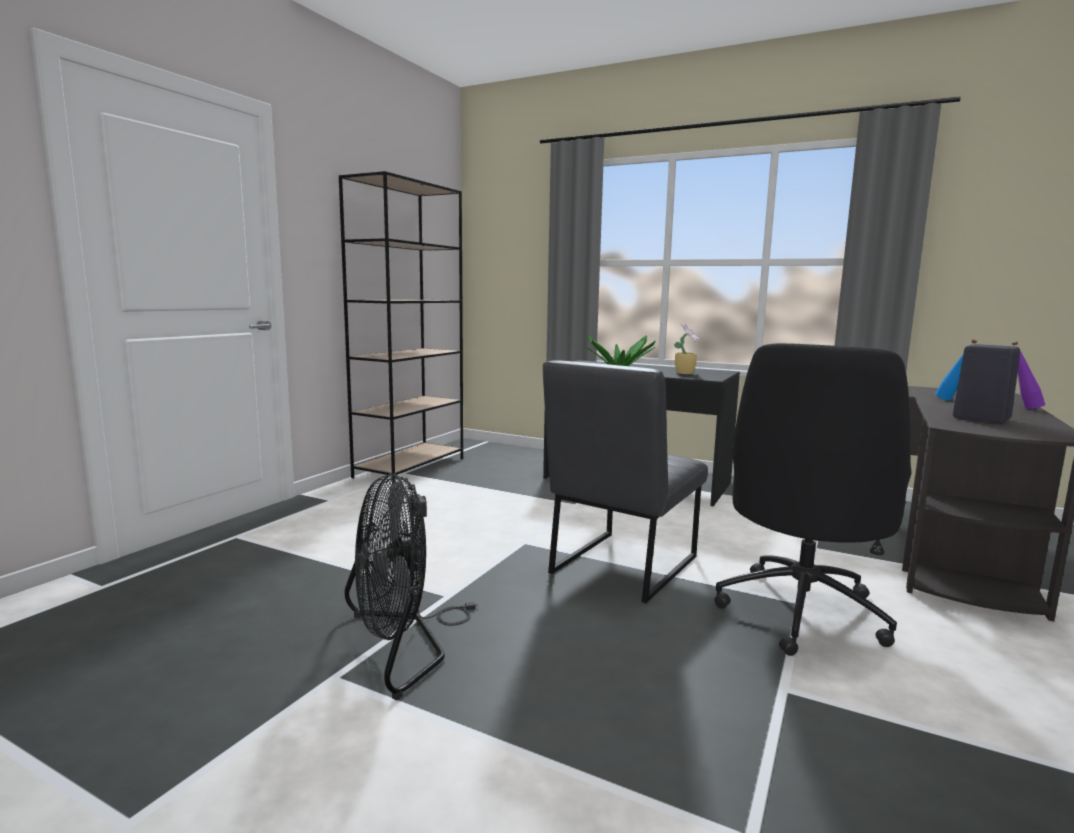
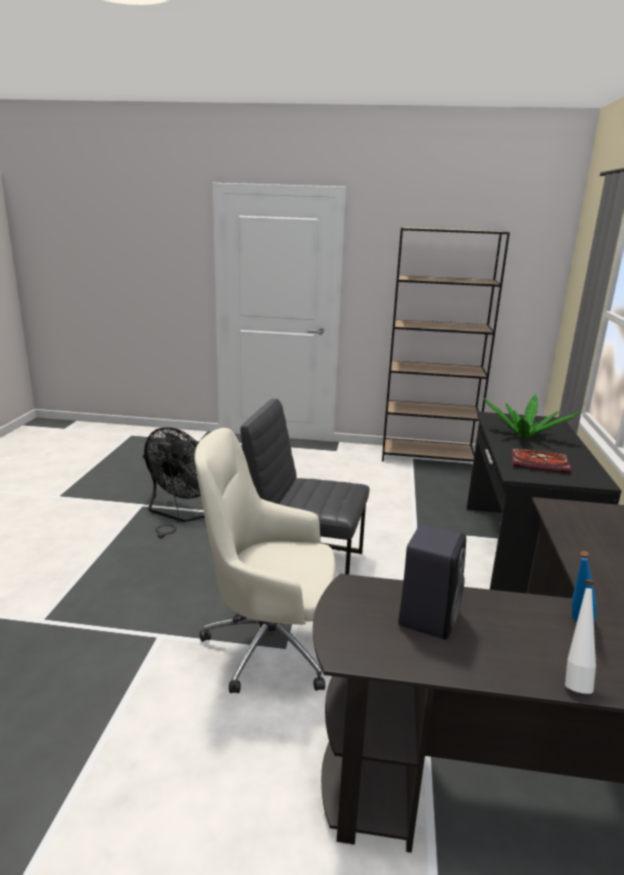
camera: 70 degrees right, 10 degrees up
black fan [345,473,477,701] -> black fan turned 75 degrees clockwise [142,427,205,538]
potted plant [674,323,700,374] -> book [511,448,572,474]
black office chair [714,343,912,656] -> beige office chair [195,428,336,693]
purple bottle [1012,342,1045,409] -> white bottle [565,580,596,694]

